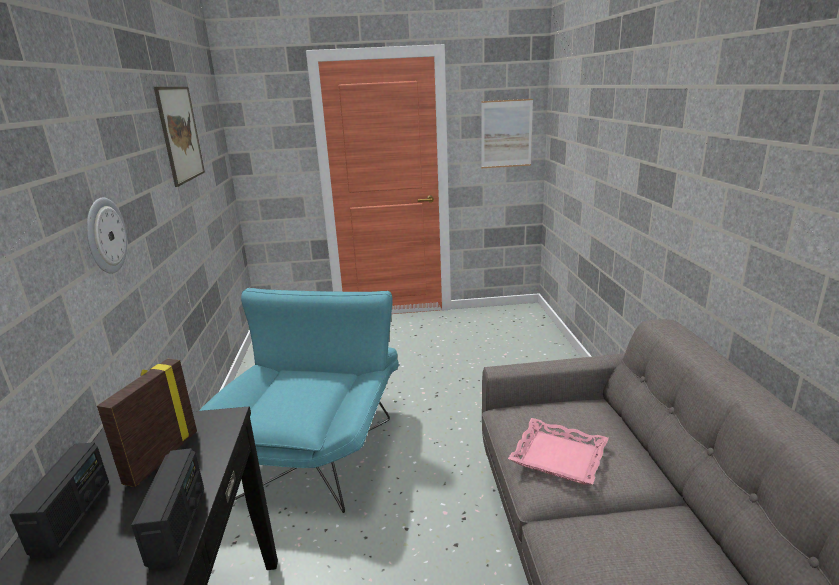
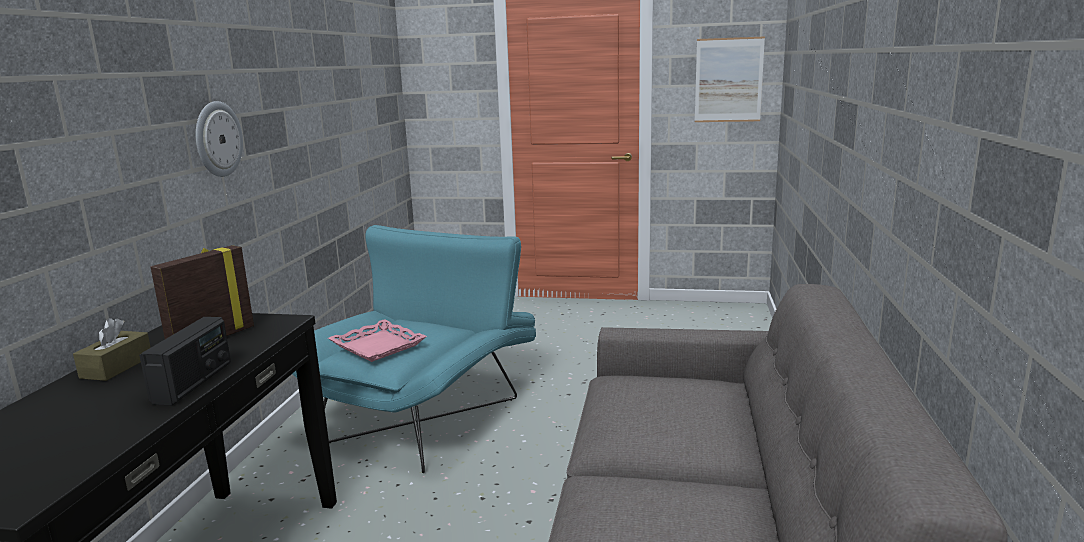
camera: 15 degrees right, 5 degrees down
radio [9,443,109,559] -> brown tissue box [73,318,151,381]
picture [154,87,205,187] -> none
pink tray [508,418,609,484] -> pink tray moved to [328,319,427,362]

